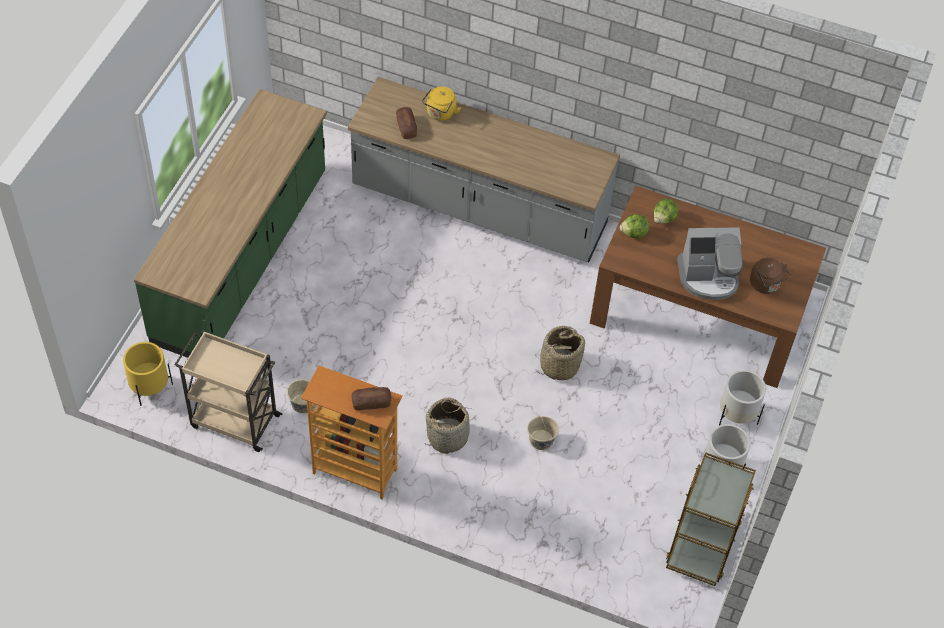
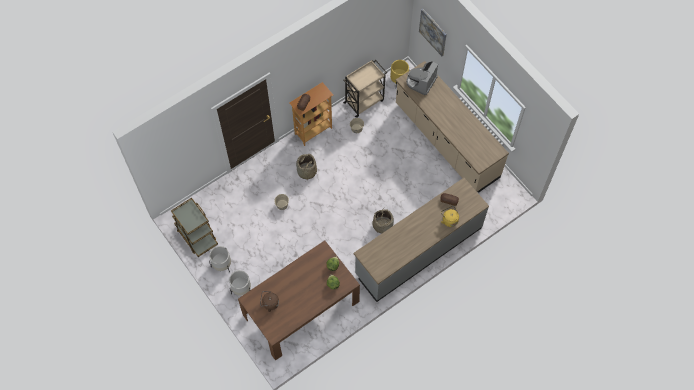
camera: 125 degrees right, 10 degrees up
green counter [134,89,327,358] -> beige counter [395,61,509,193]
basket [540,326,585,380] -> basket moved to [372,209,394,233]
coffee machine [677,227,743,300] -> coffee machine moved to [406,61,438,95]
none -> picture [419,9,447,56]

